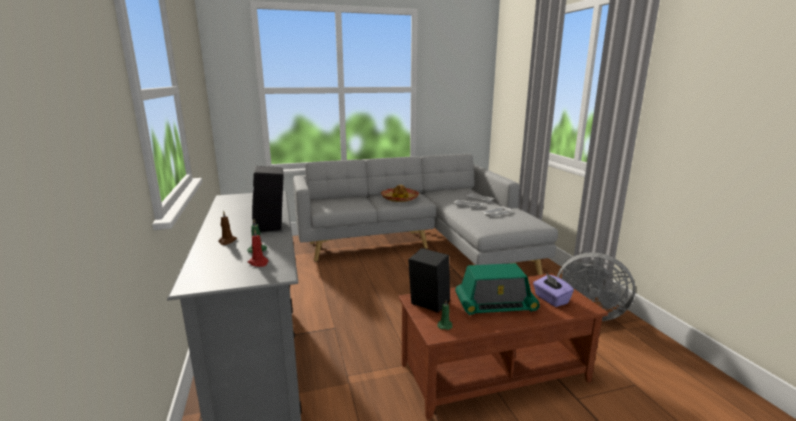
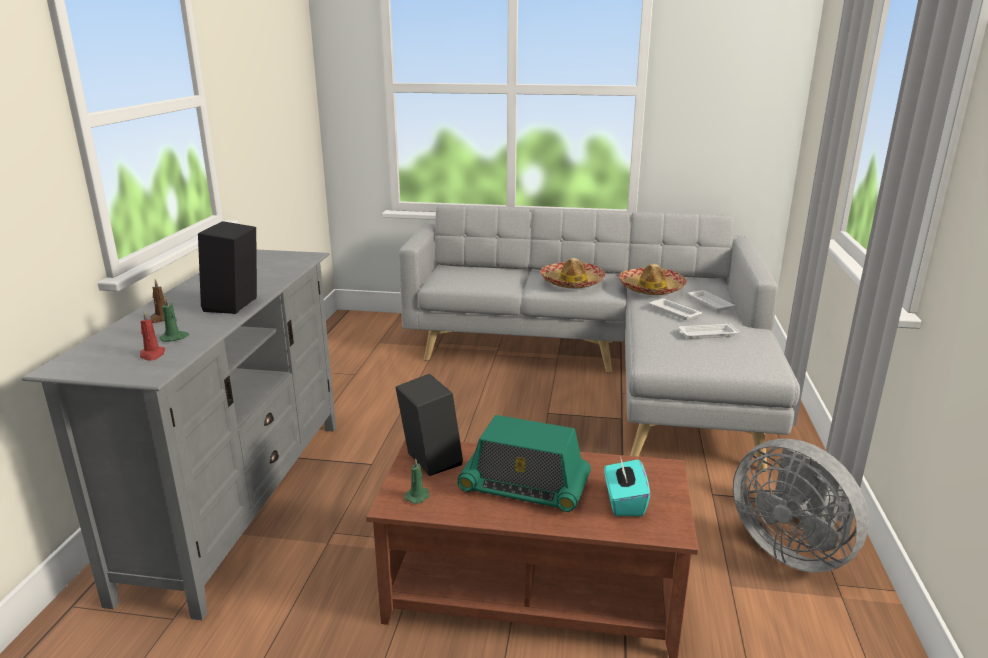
camera: 25 degrees right, 5 degrees up
purple tissue box [533,273,574,307] -> turquoise tissue box [604,456,650,516]
none -> hat [618,264,687,295]

